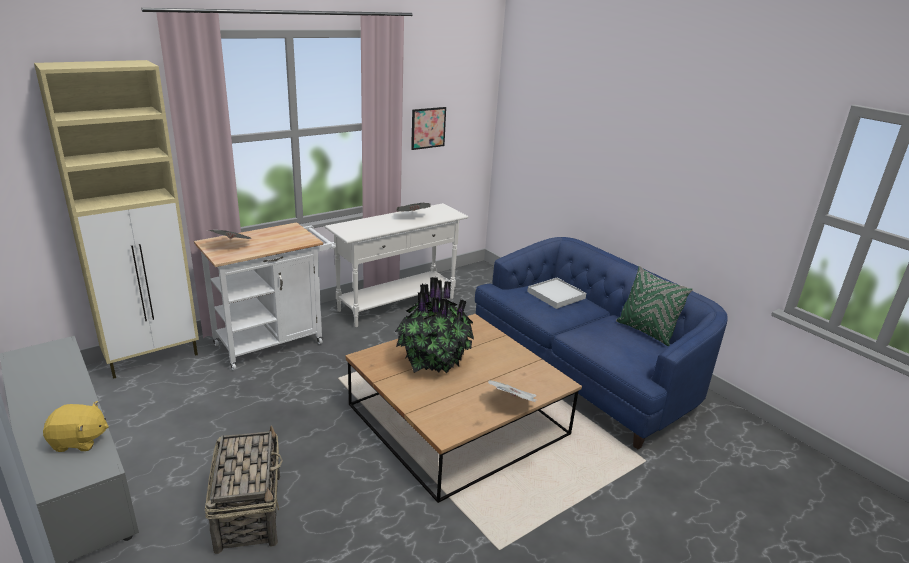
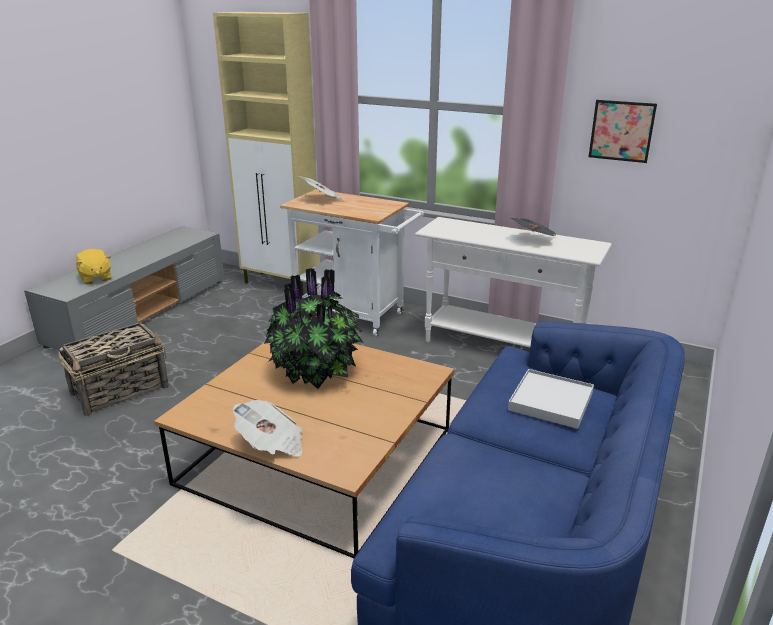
camera: 65 degrees right, 0 degrees up
green pillow [616,266,693,346] -> none

